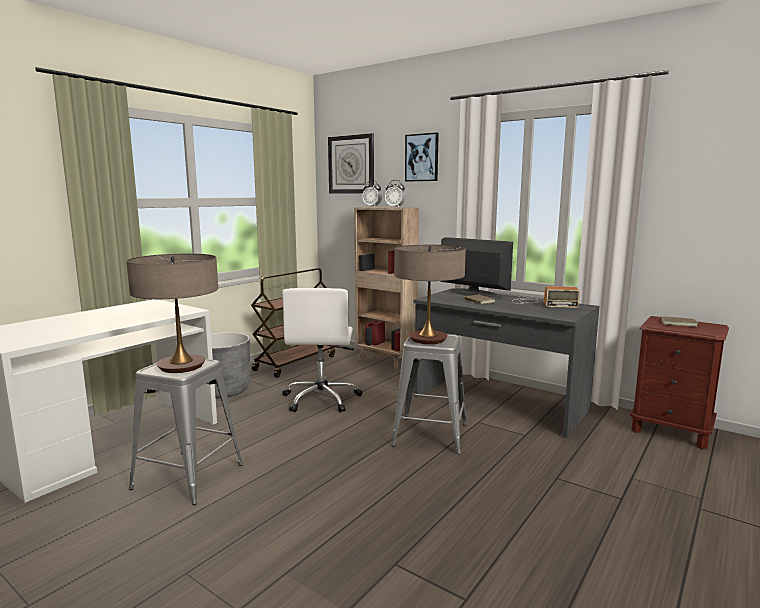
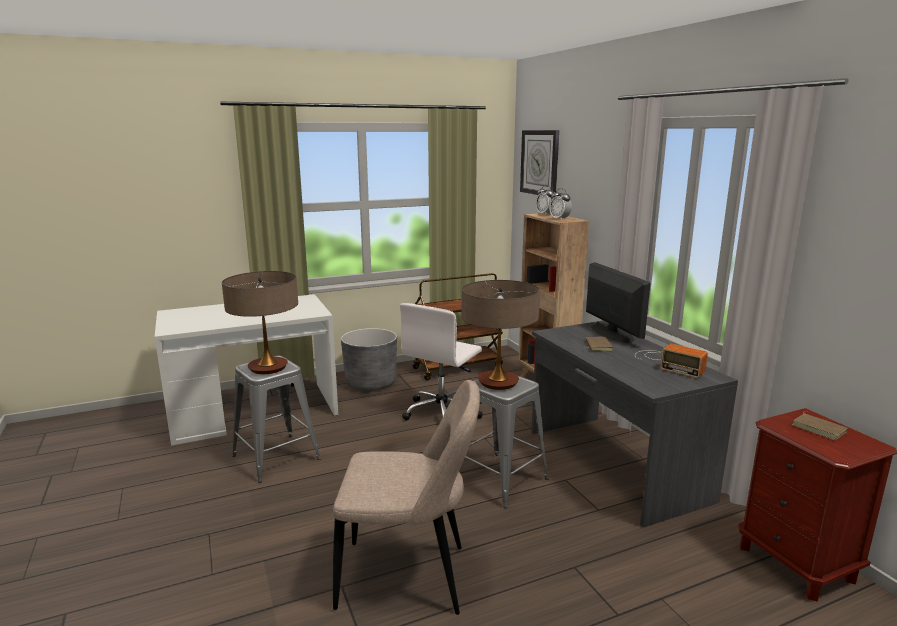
camera: 30 degrees right, 5 degrees up
picture [405,132,439,181] -> none
none -> beige chair [333,380,480,615]

